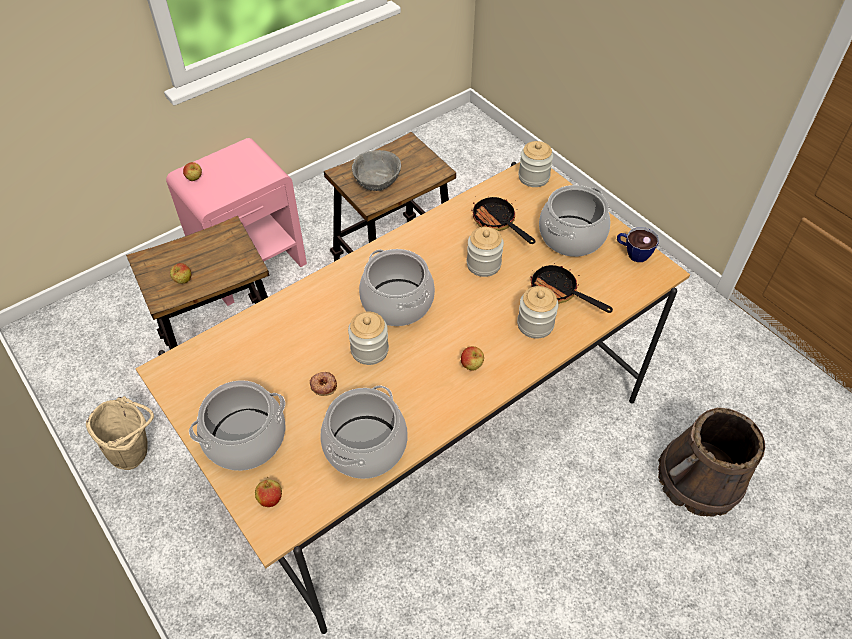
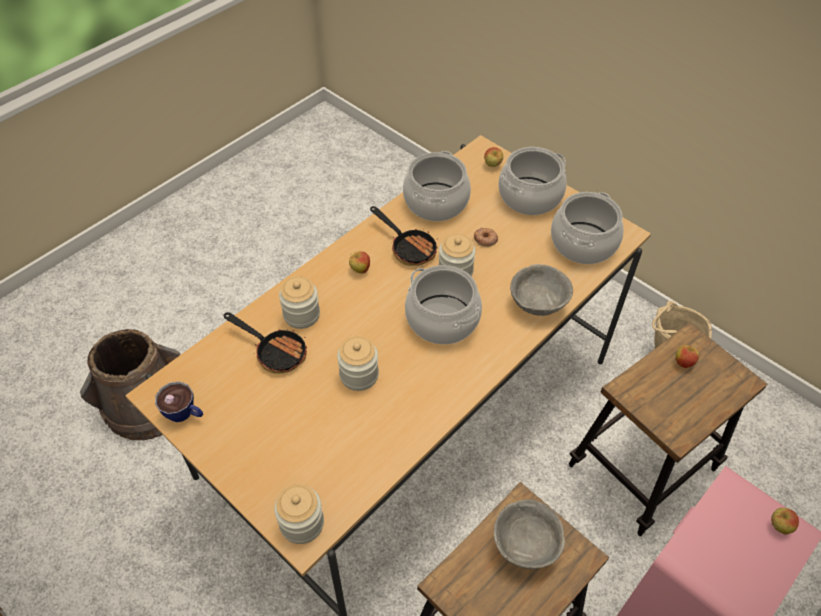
camera: 170 degrees right, 0 degrees up
frying pan [471,197,535,244] -> frying pan moved to [370,206,438,266]
cooking pot [539,185,610,257] -> cooking pot moved to [551,192,624,264]
none -> grey bowl [510,264,573,316]

